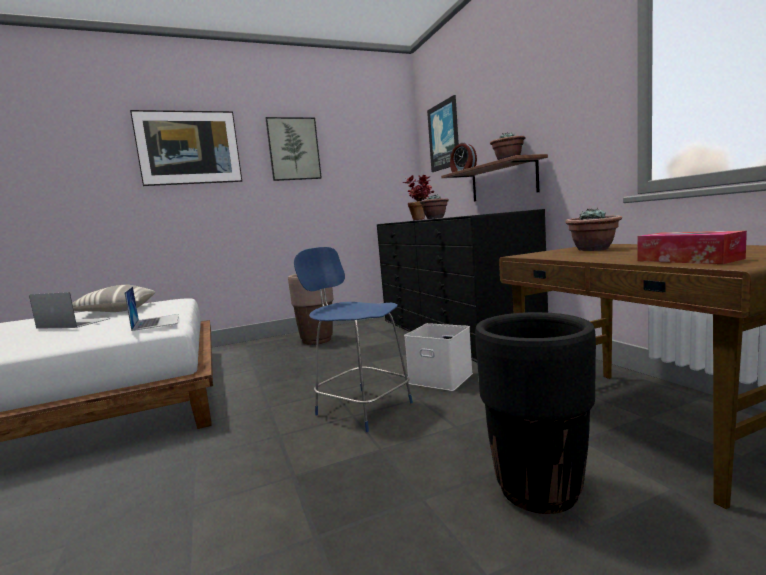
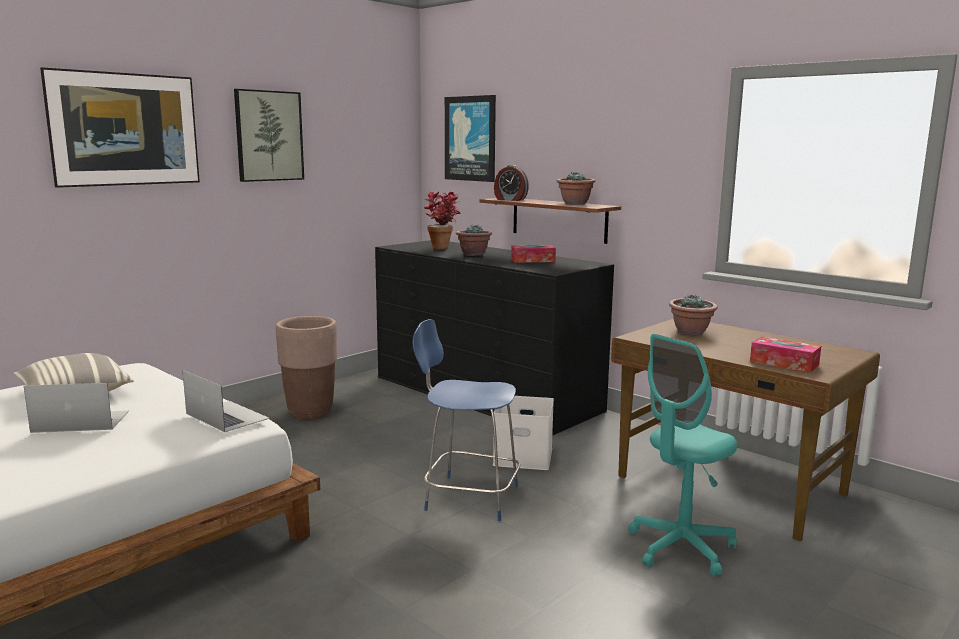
camera: 25 degrees left, 5 degrees up
black planter [475,312,596,514] -> turquoise office chair [628,334,737,576]
none -> tissue box [511,245,556,263]

